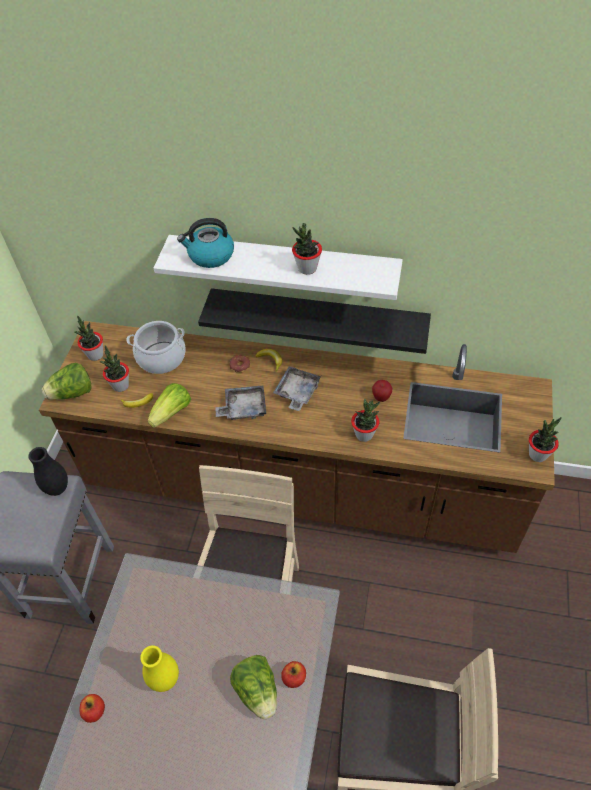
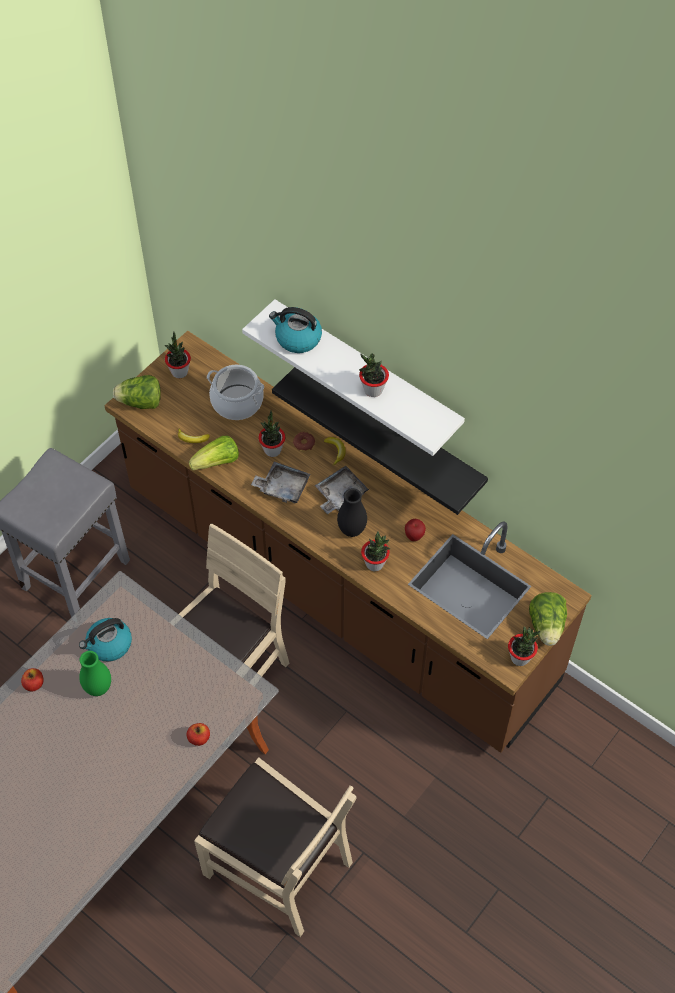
camera: 25 degrees right, 5 degrees up
black vase [28,447,68,496] -> black vase moved to [337,488,367,537]
potted plant [100,345,129,392] -> potted plant moved to [258,410,285,457]
yellow vase [140,645,179,692] -> green vase [79,651,111,696]
lettuce [230,655,277,720] -> lettuce moved to [529,592,567,646]
none -> kettle [79,618,132,662]

